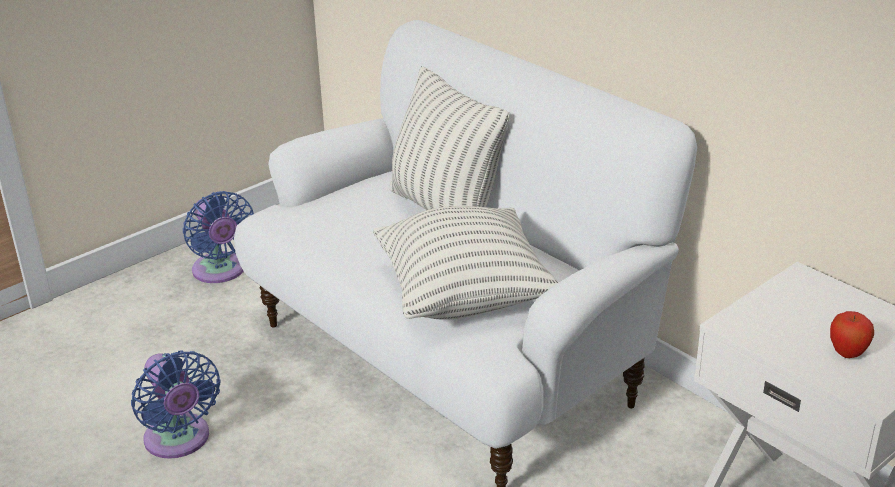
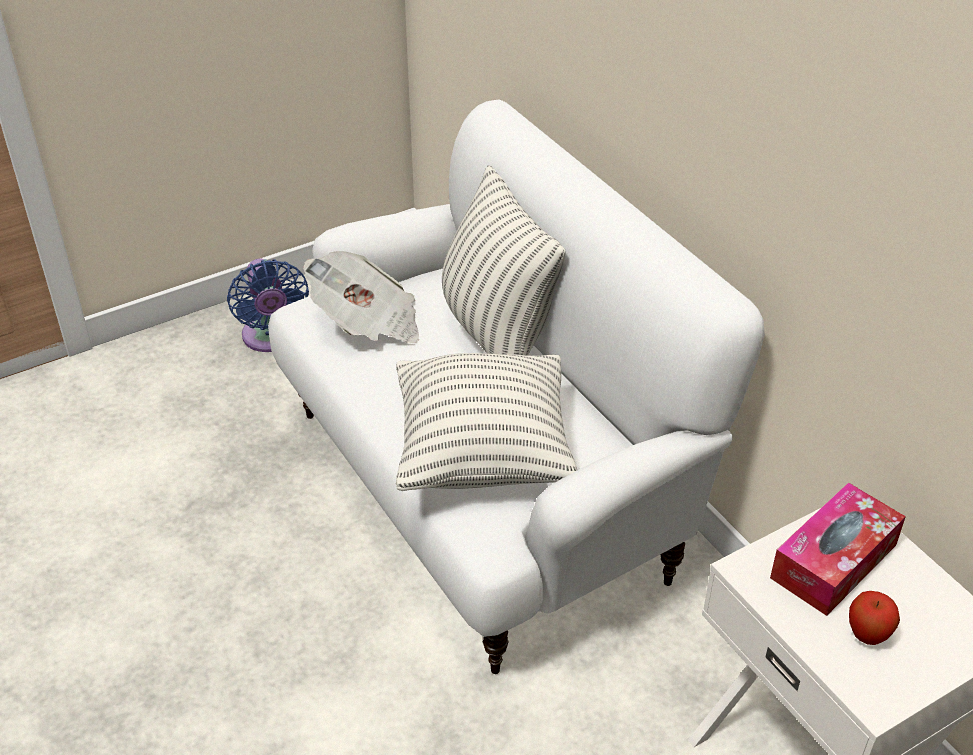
camera: 10 degrees right, 10 degrees up
blue fan [131,350,220,459] -> none
none -> newspaper [303,251,419,343]
none -> tissue box [770,482,906,616]

